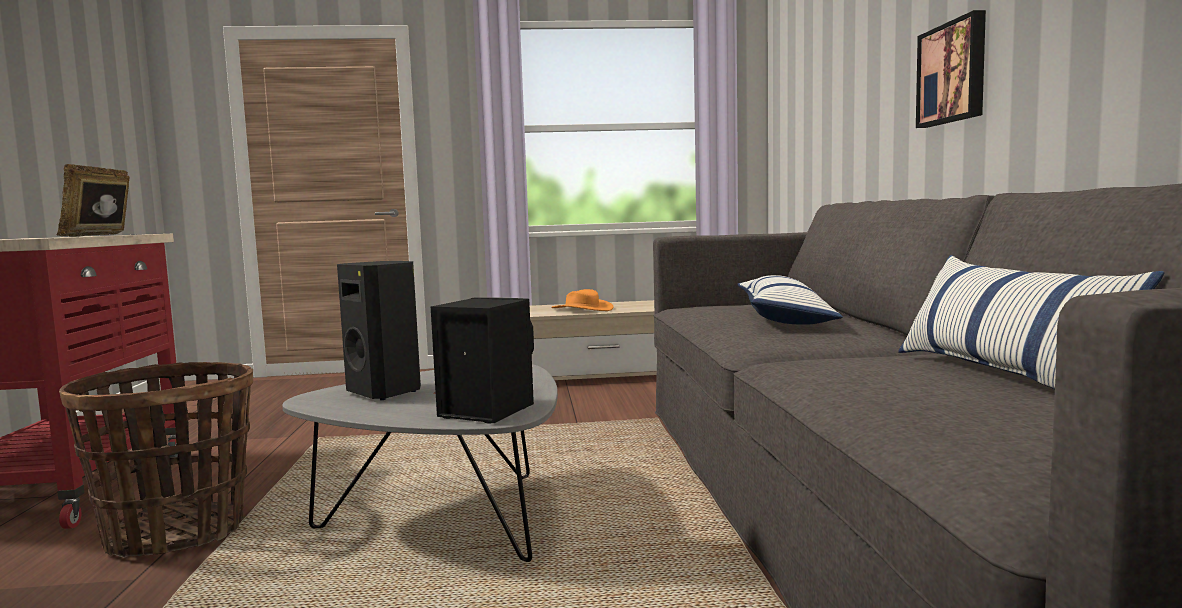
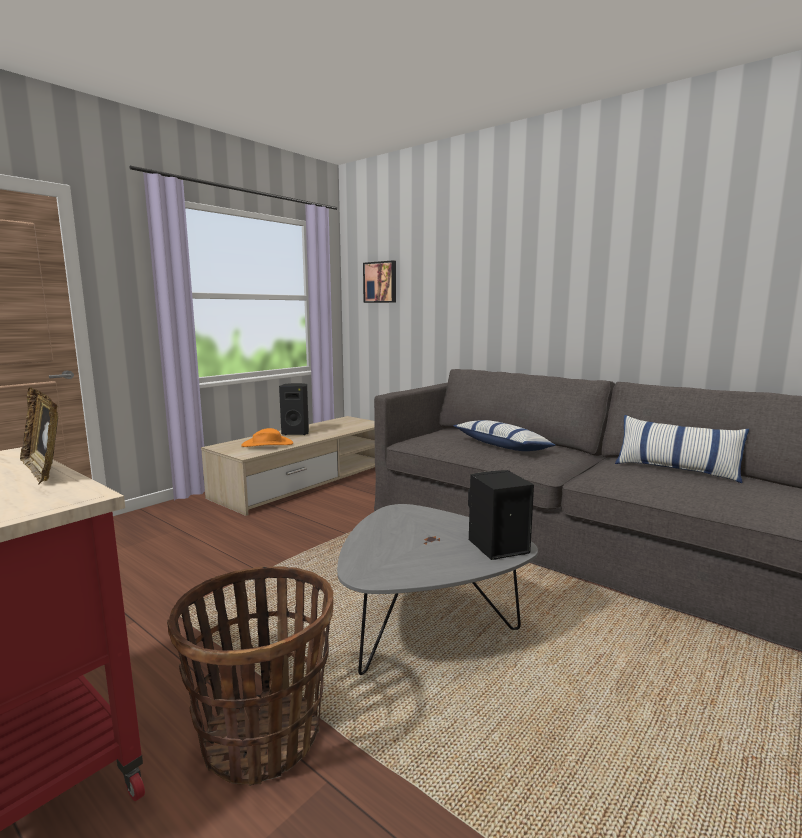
camera: 45 degrees left, 5 degrees up
black speaker [337,261,421,400] -> black speaker moved to [279,383,309,435]
picture [916,10,986,128] -> picture moved to [363,260,396,303]

